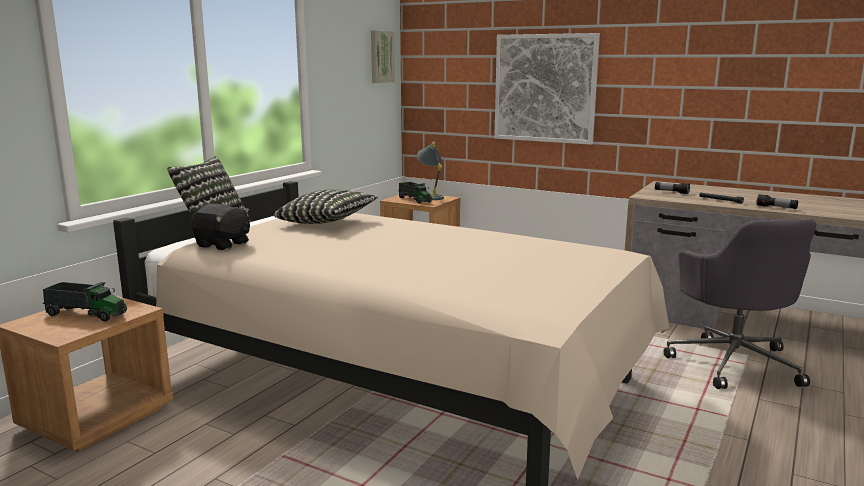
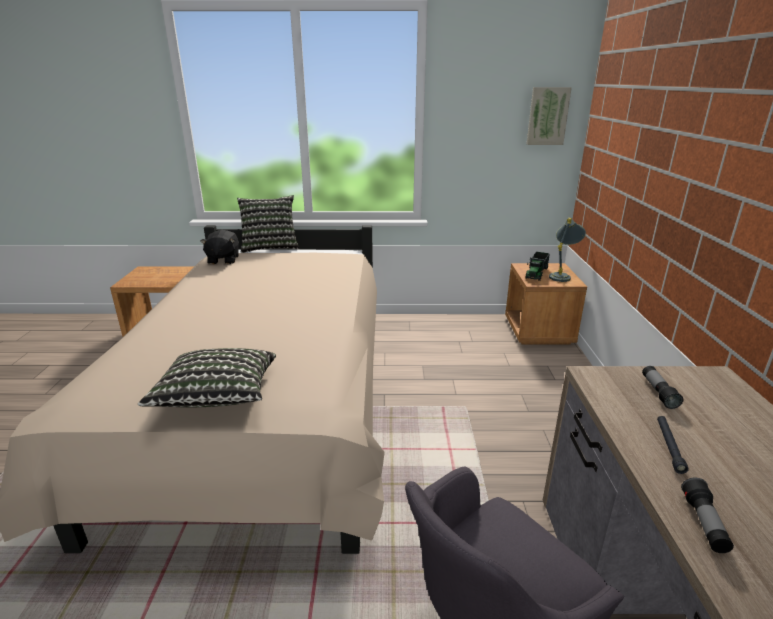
camera: 60 degrees right, 10 degrees up
toy truck [42,282,127,322] -> none
pillow [274,189,378,224] -> pillow moved to [138,348,276,408]
picture [494,33,600,145] -> none

